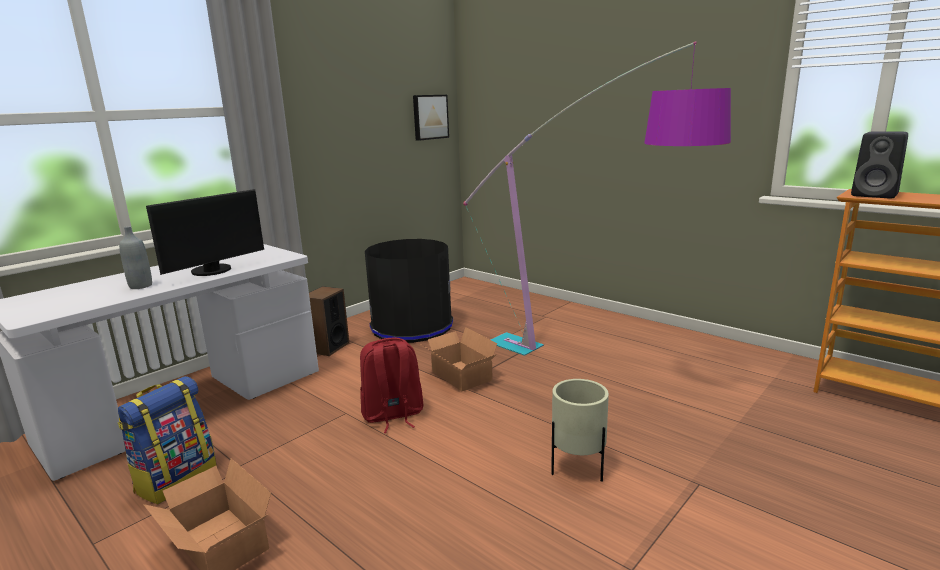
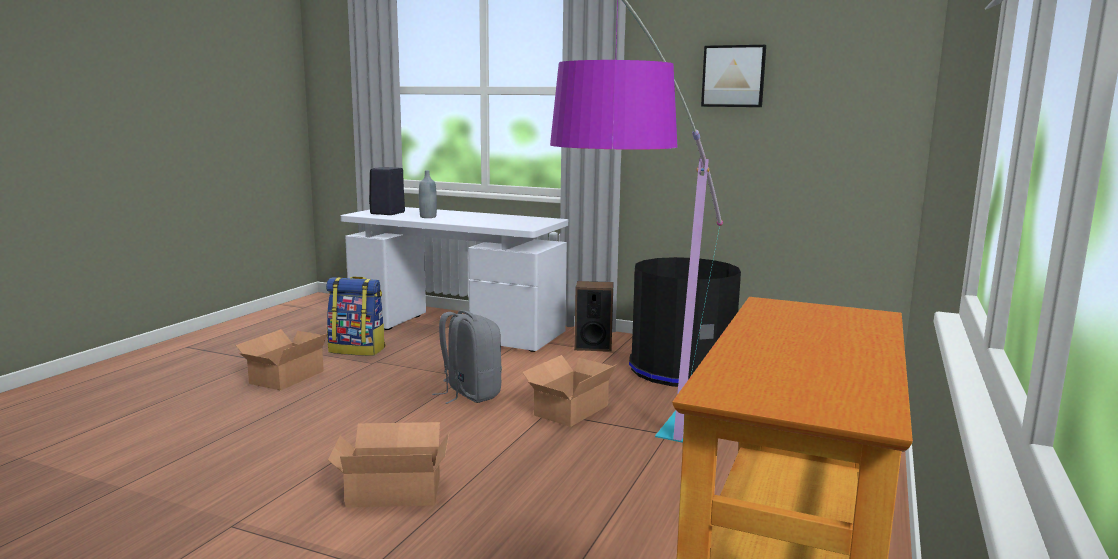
camera: 70 degrees right, 5 degrees down
monitor [146,189,264,276] -> none
red backpack [360,337,424,433] -> grey backpack [432,311,502,404]
picture [413,95,449,141] -> picture moved to [701,45,766,107]
beige planter [551,379,609,482] -> cardboard box [328,422,449,508]
black speaker [851,131,908,198] -> black speaker moved to [369,167,405,215]

